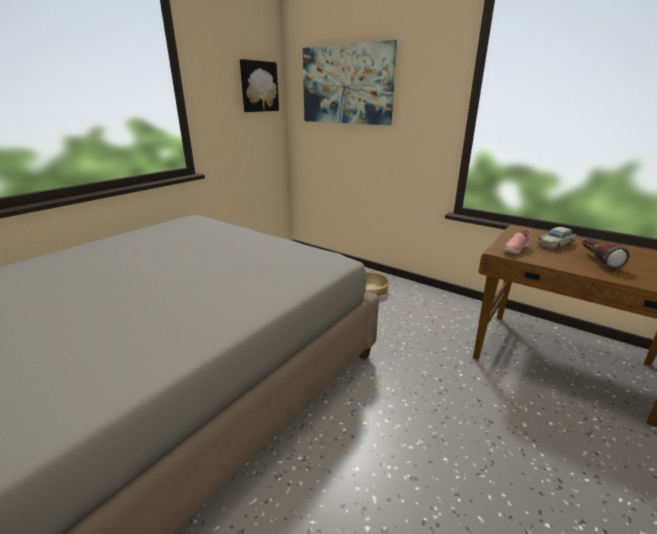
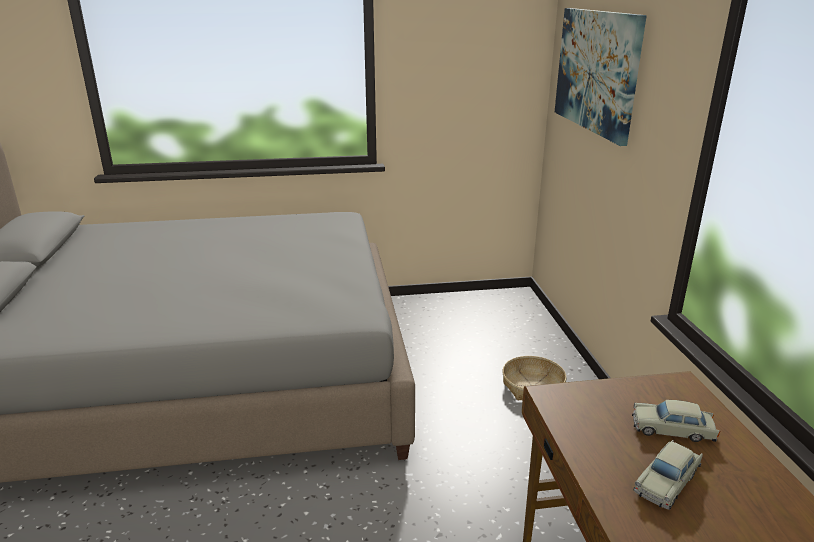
camera: 45 degrees right, 0 degrees up
picture [240,59,279,112] -> none
pink shoe [504,229,531,254] -> none
flashlight [582,238,630,270] -> beige toy car [633,440,703,510]

